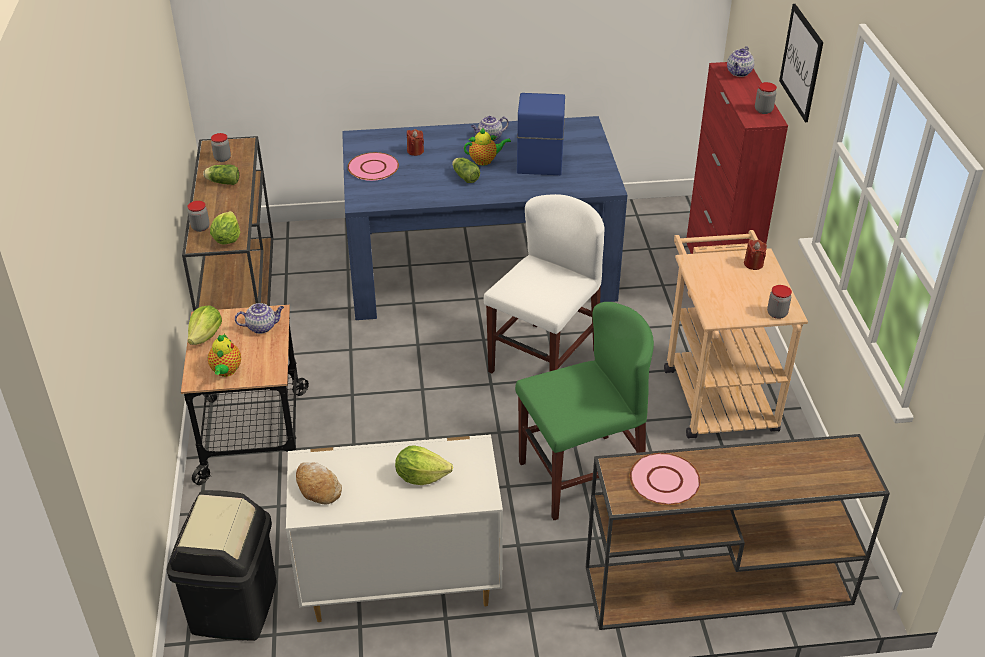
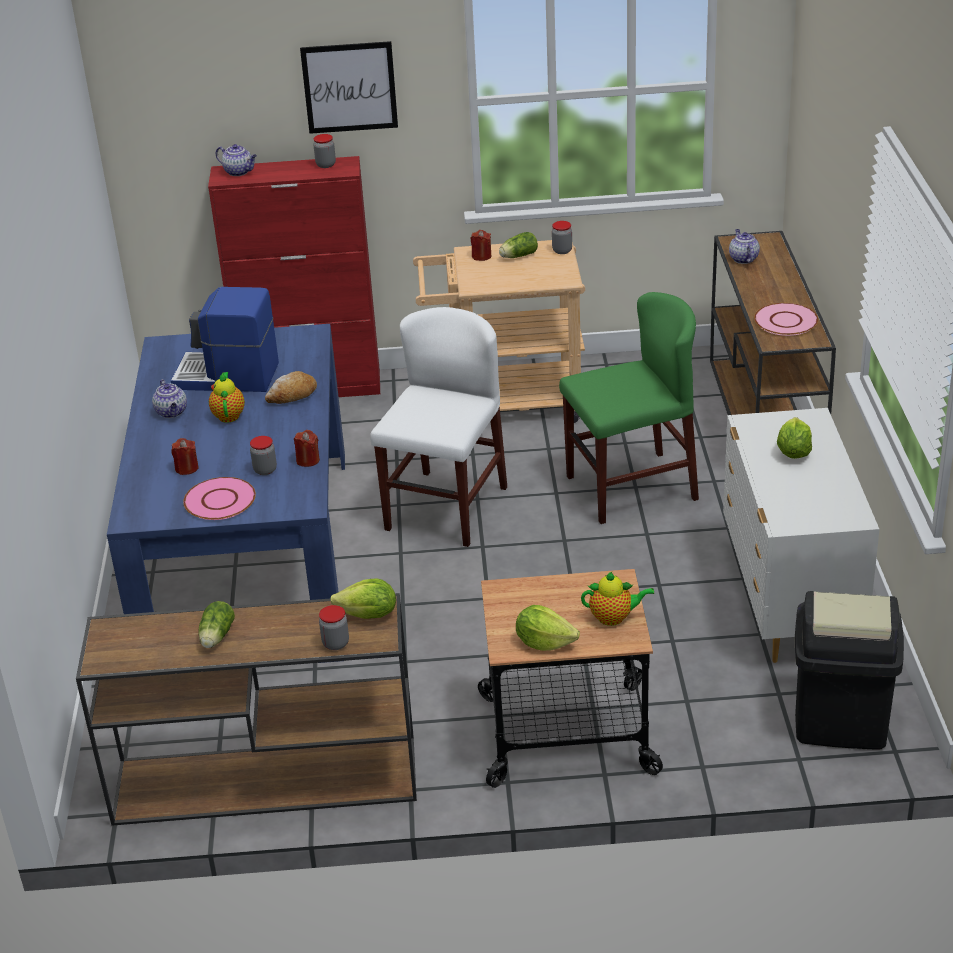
camera: 85 degrees left, 5 degrees down
jar [211,133,231,162] -> jar moved to [250,436,277,475]
teapot [235,303,284,334] -> teapot moved to [729,229,760,264]
bread [296,462,342,504] -> bread moved to [265,371,317,404]
lettuce [452,158,480,183] -> lettuce moved to [499,232,538,258]
white chair [484,194,604,373] -> white chair turned 75 degrees clockwise [370,307,507,547]
green chair [515,302,654,520] -> green chair turned 90 degrees clockwise [559,292,699,524]
none -> red candle [294,430,320,467]

